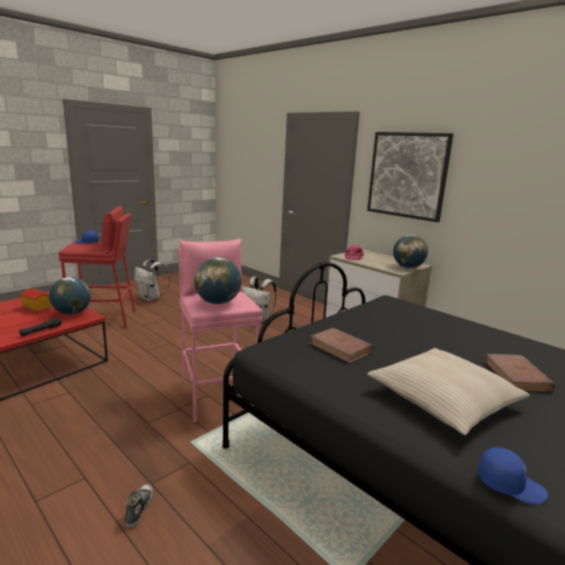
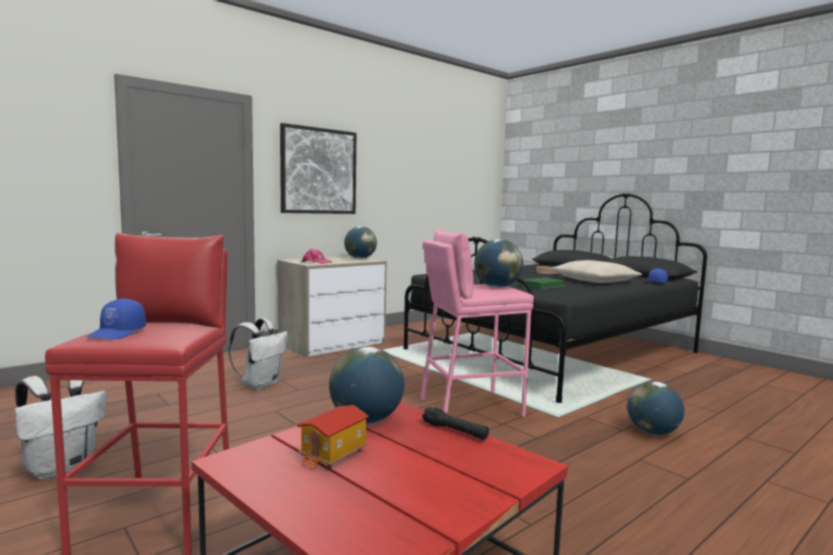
camera: 85 degrees left, 10 degrees down
shoe [124,484,153,528] -> globe [627,381,684,435]
brown book [310,328,373,363] -> green book [519,277,566,290]

